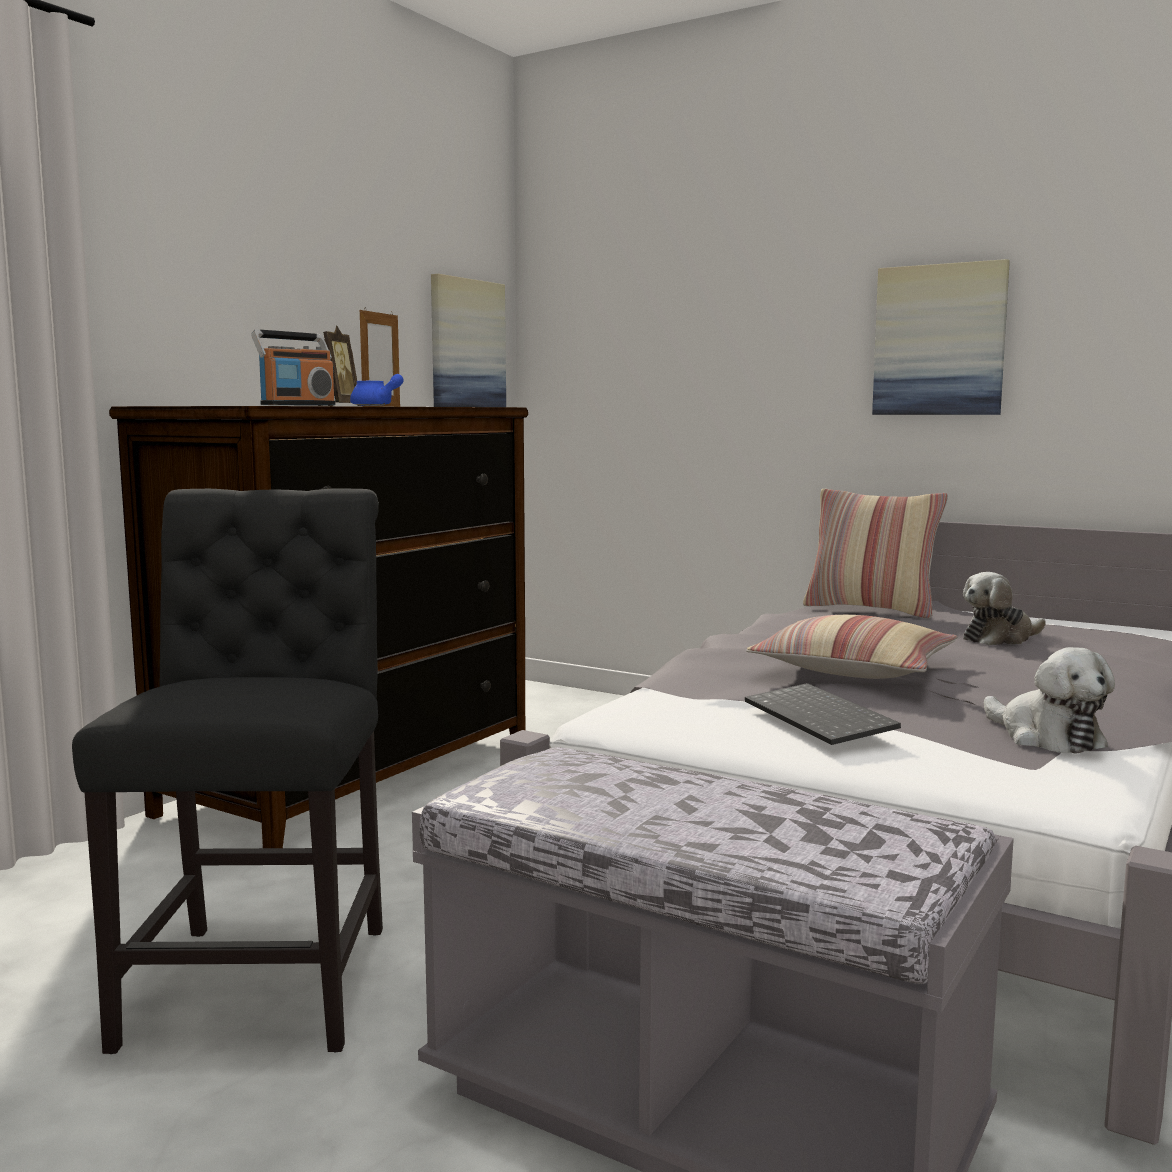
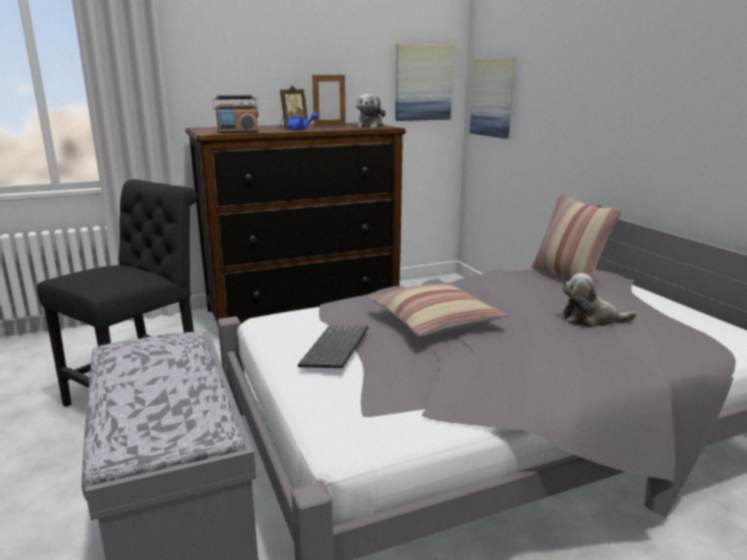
camera: 35 degrees right, 10 degrees up
picture [872,259,1010,415] -> picture moved to [470,57,515,139]
plush toy [984,647,1115,754] -> plush toy moved to [355,94,386,128]

